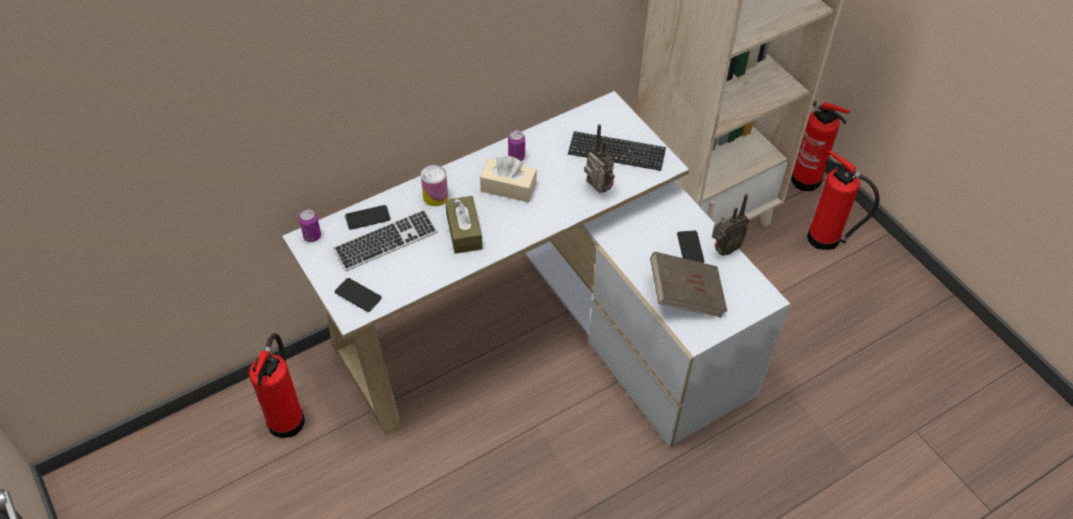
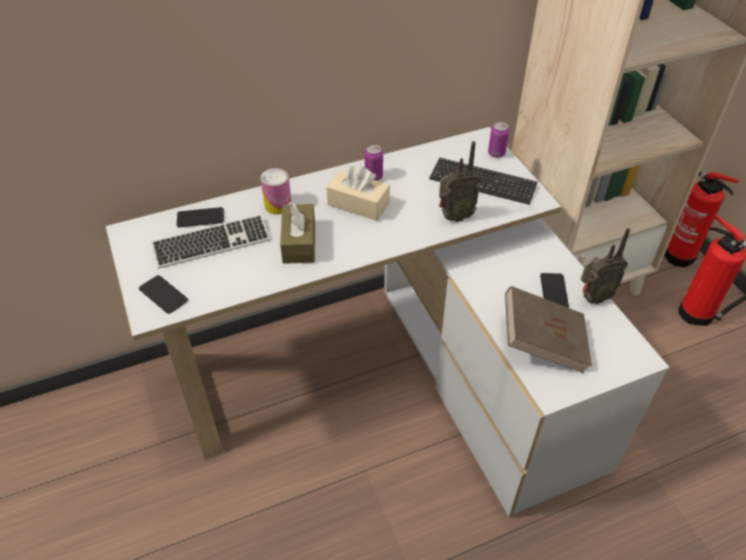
camera: 10 degrees right, 5 degrees down
fire extinguisher [249,333,305,438] -> none
can [299,209,321,242] -> can moved to [488,122,509,158]
radio [584,124,615,193] -> radio turned 105 degrees clockwise [439,141,480,222]

